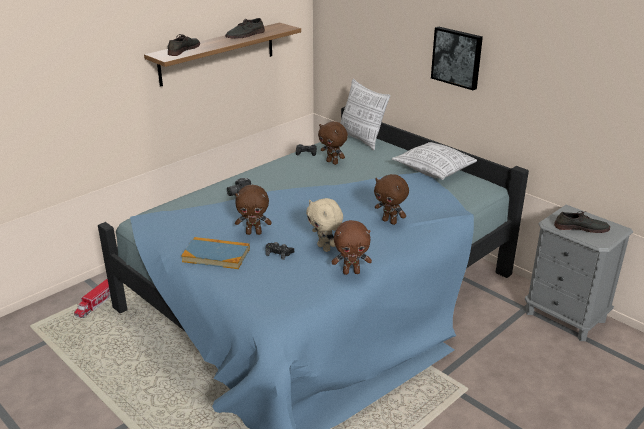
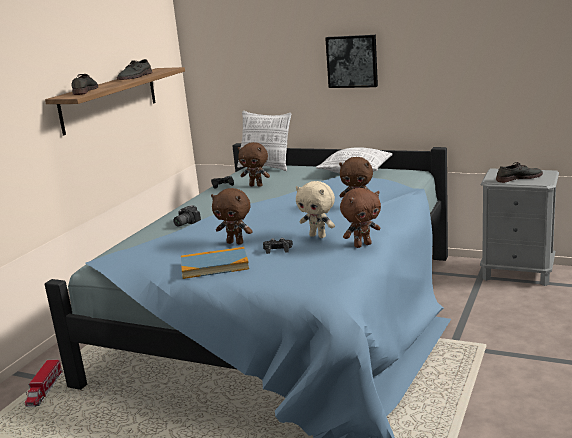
camera: 20 degrees left, 10 degrees down
brown plush toy [235,185,272,235] -> brown plush toy turned 45 degrees clockwise [211,188,253,245]

